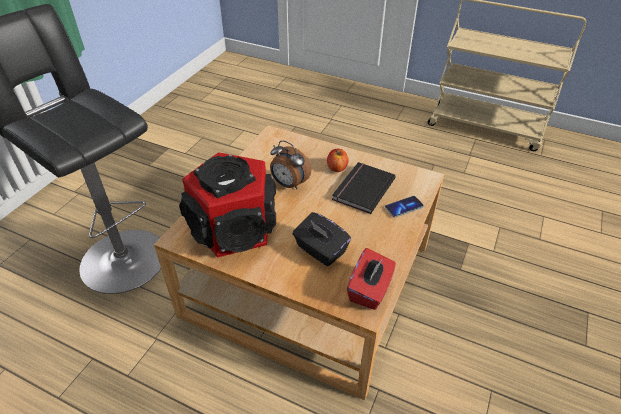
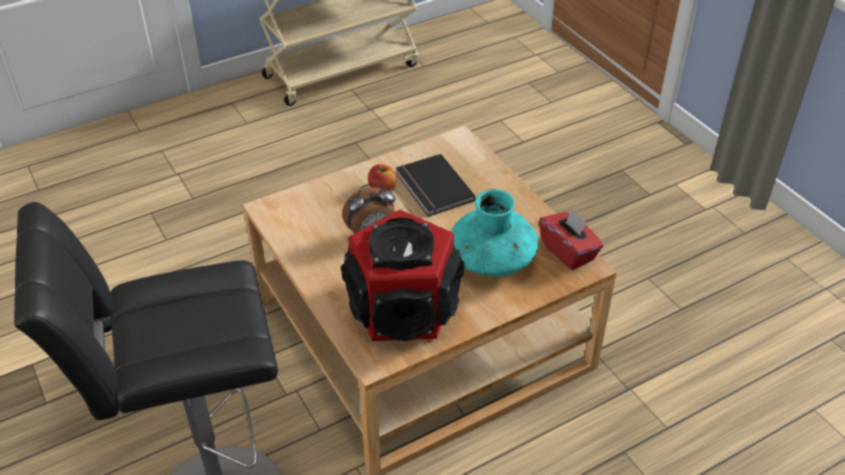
camera: 55 degrees left, 0 degrees up
black tissue box [293,212,351,266] -> turquoise vase [451,189,539,277]
phone [385,196,424,217] -> none

